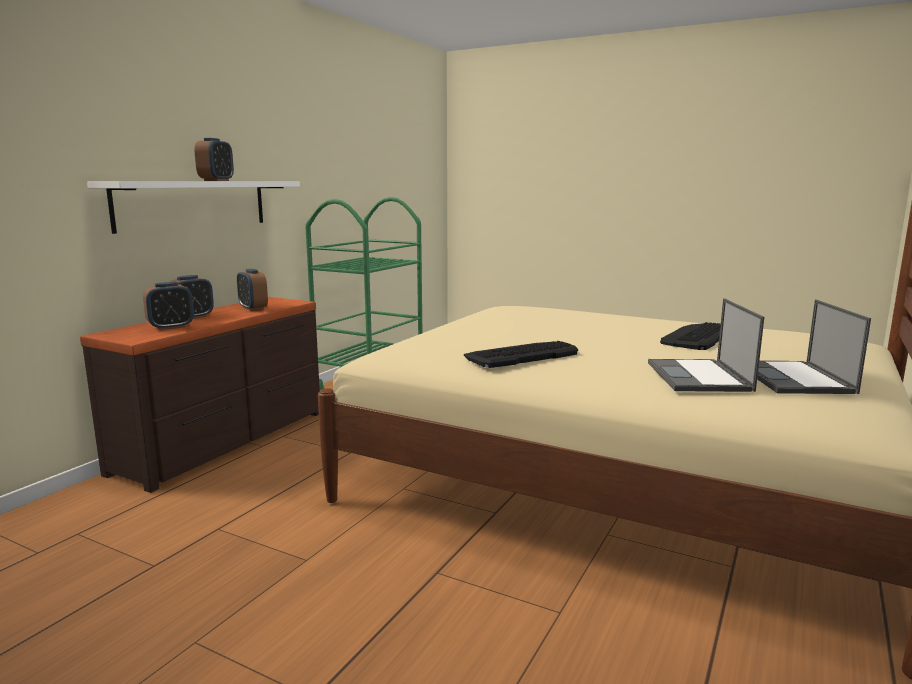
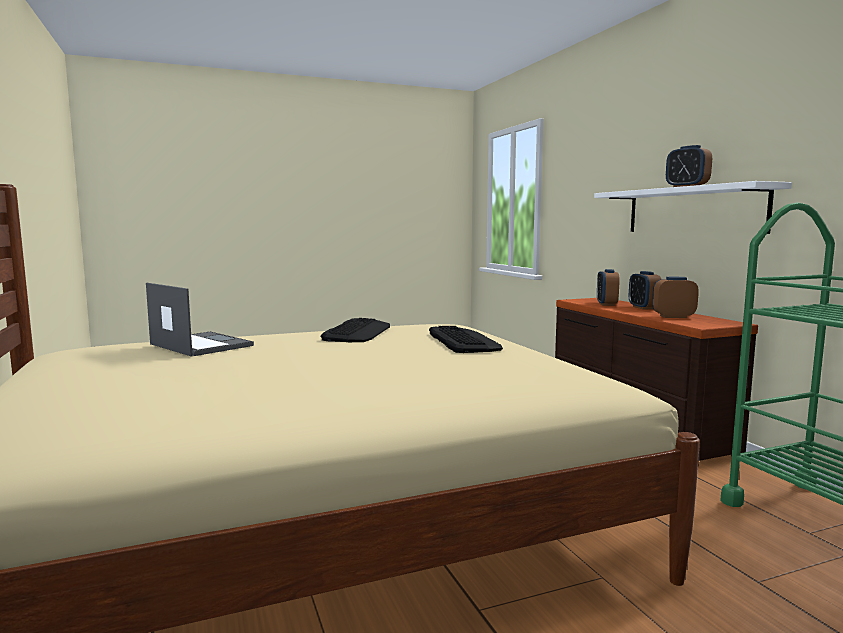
camera: 130 degrees right, 5 degrees down
keyboard [660,322,721,350] -> keyboard moved to [429,326,503,353]
laptop [757,299,871,394] -> none

